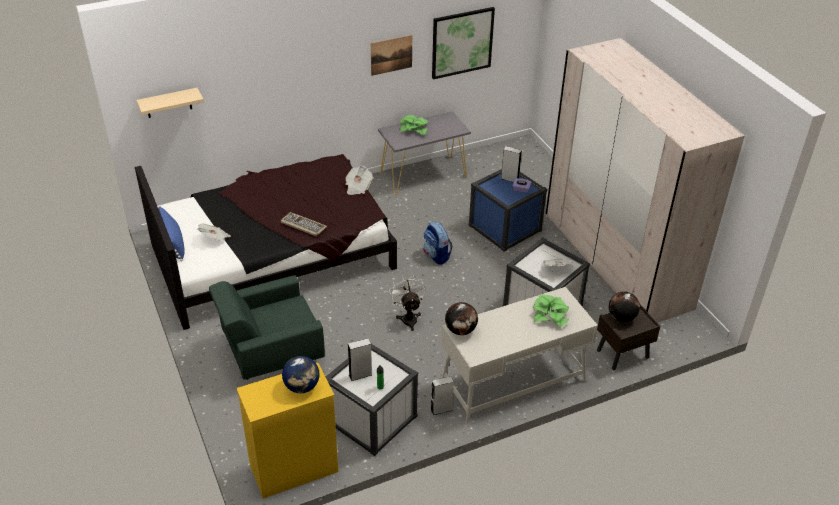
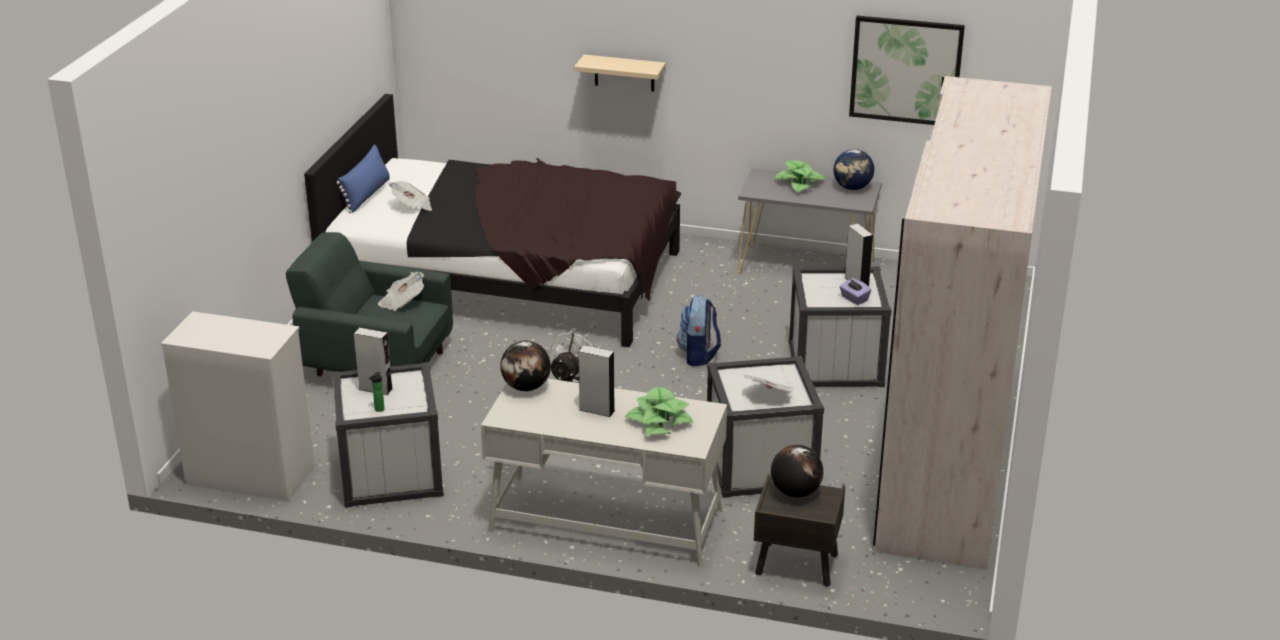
camera: 40 degrees right, 10 degrees down
beige shelf [136,88,204,118] -> beige shelf moved to [574,55,666,91]
yellow dresser [236,363,338,499] -> white dresser [161,311,315,502]
keyboard [281,212,327,236] -> none
globe [282,356,319,393] -> globe moved to [833,149,874,190]
newspaper [345,166,373,195] -> newspaper moved to [378,272,424,311]
picture [371,35,412,76] -> none
grey speaker [431,376,454,415] -> grey speaker moved to [579,345,615,417]
blue storage box [468,169,547,252] -> white storage box [789,266,892,387]

